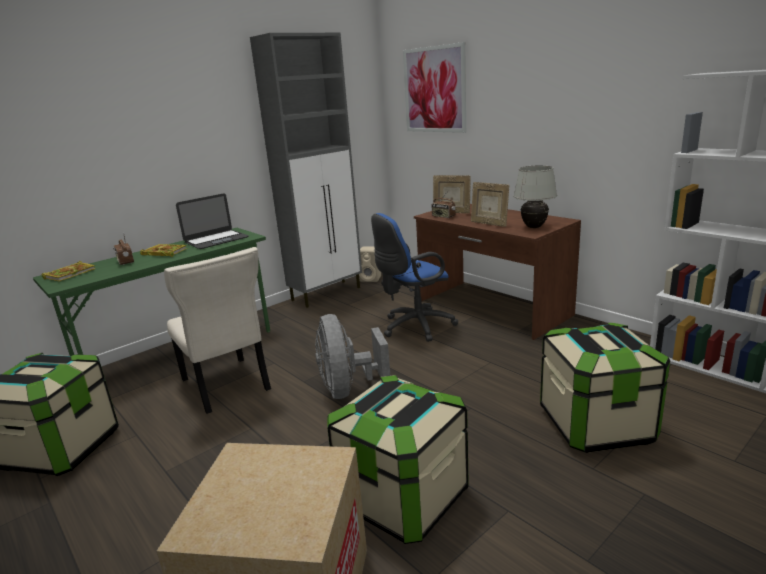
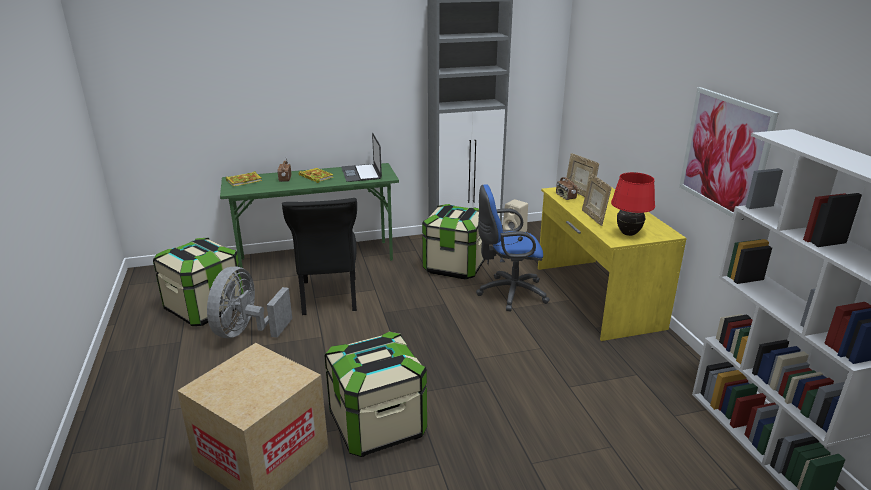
camera: 25 degrees right, 5 degrees up
beige chair [164,247,271,414] -> black chair [282,198,357,315]
laptop [176,193,249,249] -> laptop turned 90 degrees clockwise [341,133,382,182]
grey fan [315,314,390,399] -> grey fan moved to [207,266,292,338]
picture [403,42,466,133] -> picture moved to [679,87,779,218]
brown desk [414,204,581,340] -> yellow desk [538,187,687,341]
white table lamp [513,165,557,228] -> red table lamp [611,172,655,236]
storage box [540,323,670,453] -> storage box moved to [422,204,485,279]

